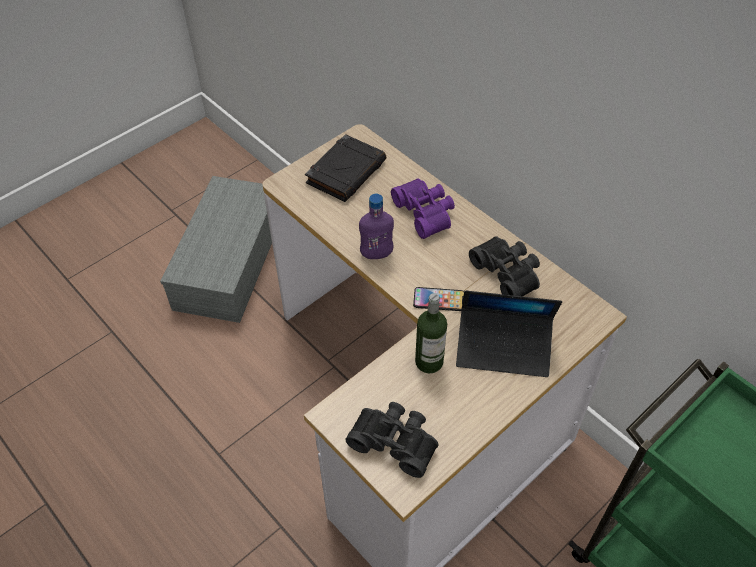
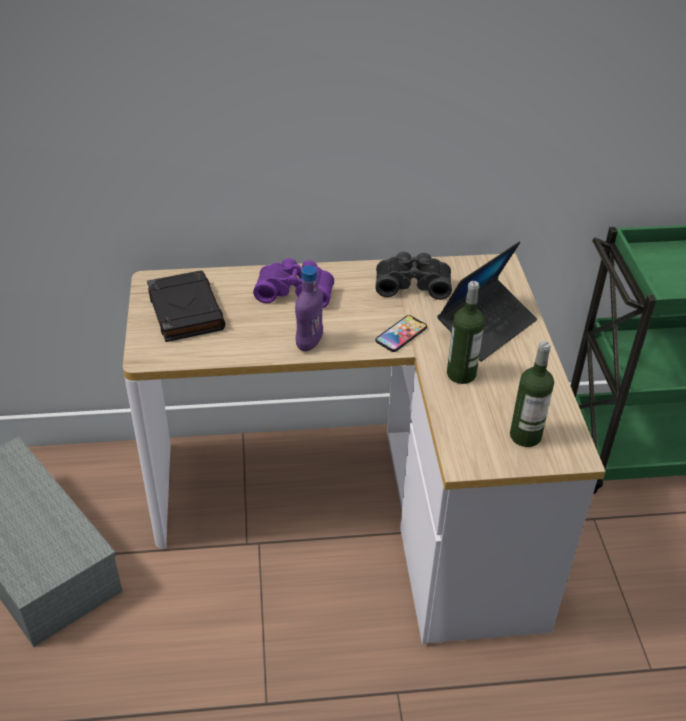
camera: 55 degrees left, 10 degrees down
black binoculars [345,402,438,478] -> bottle [510,341,554,447]

